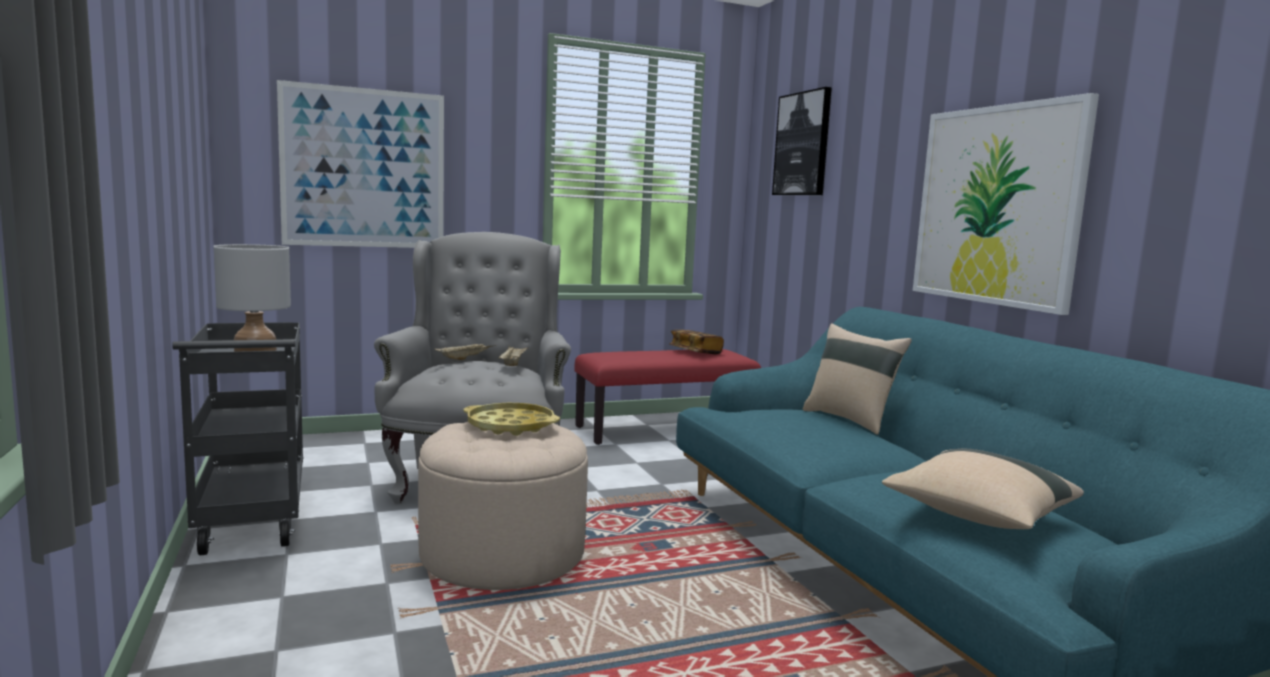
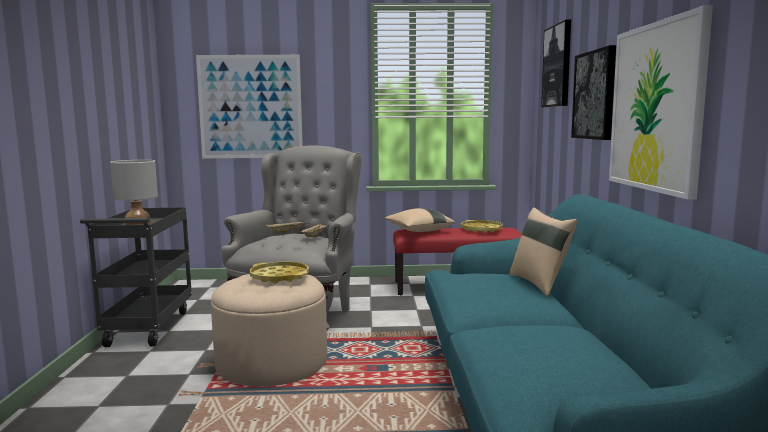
camera: 20 degrees right, 0 degrees up
book [669,330,724,355] -> yellow tray [461,220,503,233]
beige pillow [882,449,1084,529] -> beige pillow moved to [384,208,455,232]
none -> picture [571,45,616,140]

